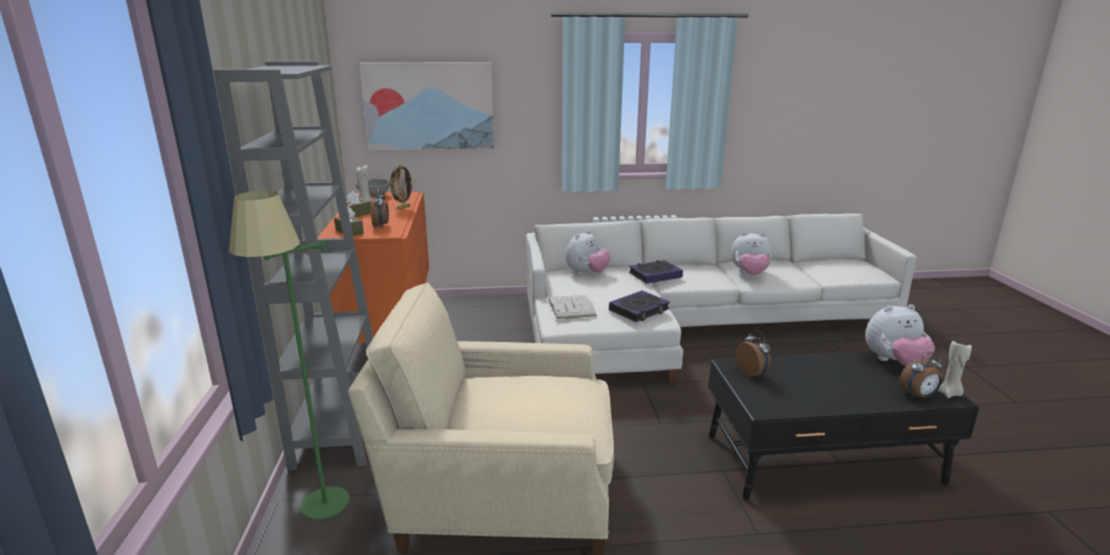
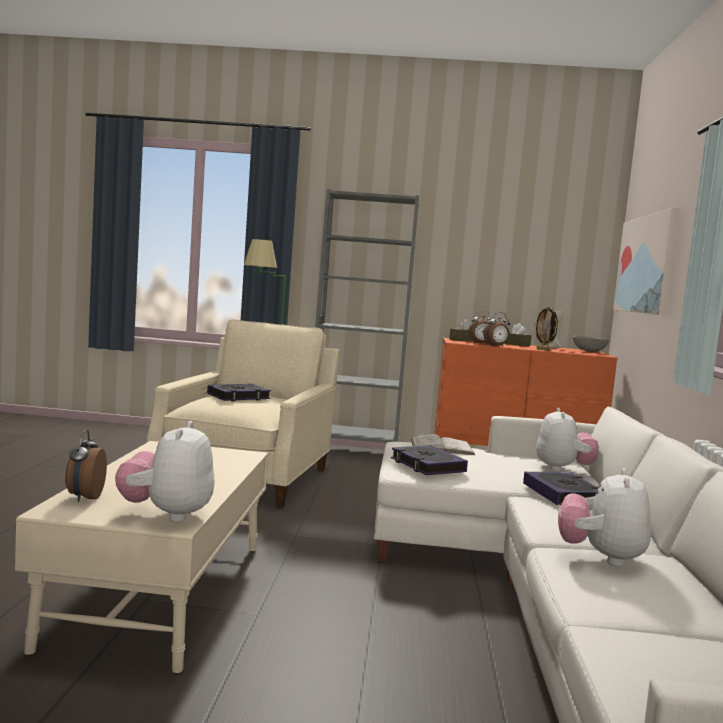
camera: 100 degrees right, 15 degrees down
plush toy [566,230,611,275] -> plush toy turned 135 degrees counterclockwise [536,408,598,471]
black coffee table [708,351,980,500] -> beige coffee table [15,441,269,673]
alarm clock [736,330,771,377] -> alarm clock moved to [483,312,510,346]
beige candle [937,341,972,398] -> none
none -> book [207,384,271,401]

